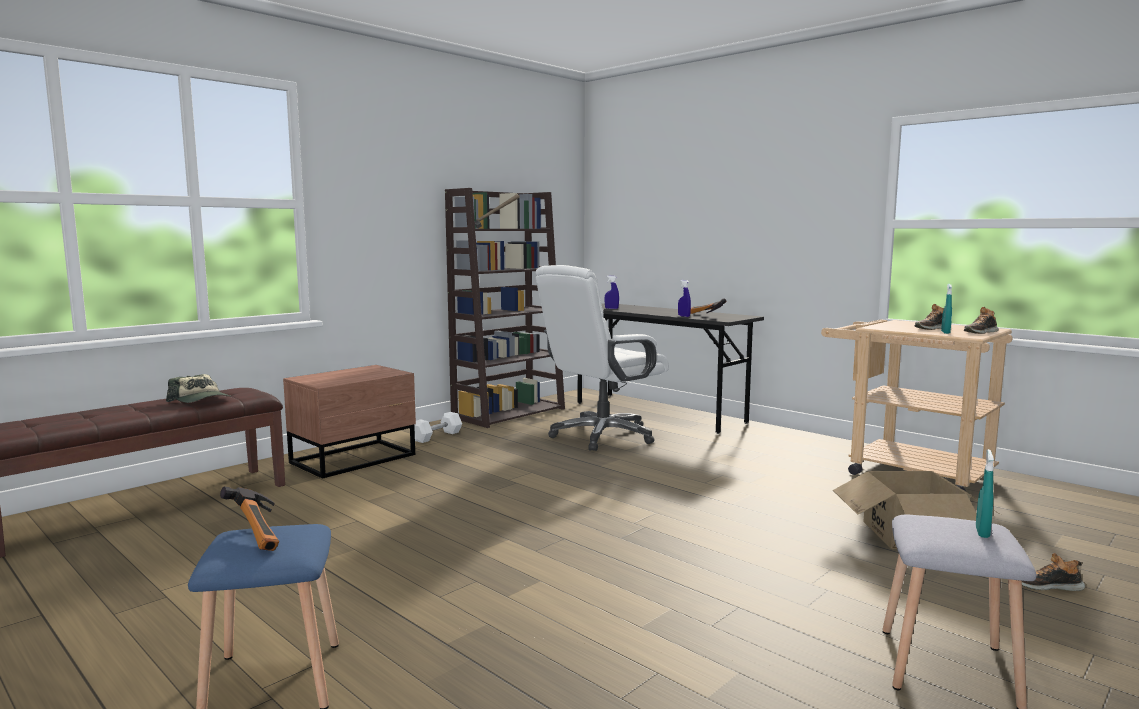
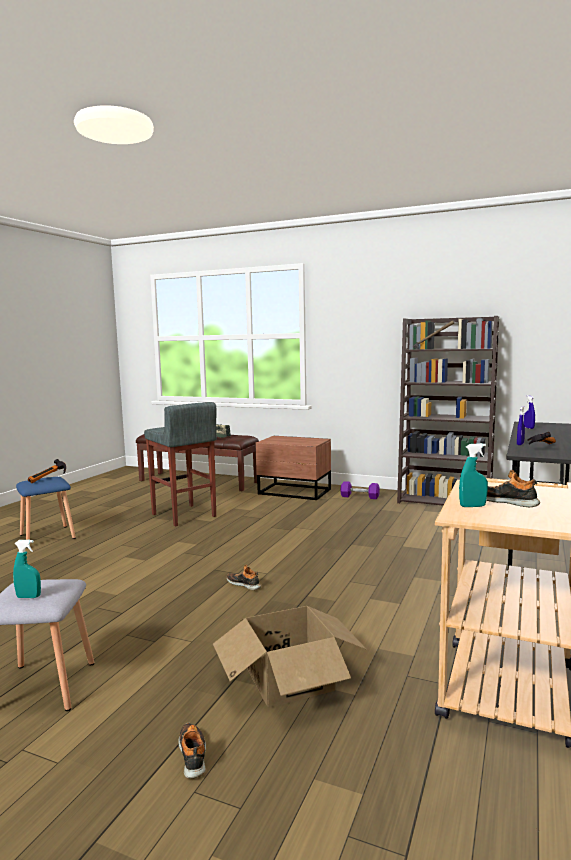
camera: 70 degrees right, 0 degrees up
white dumbbell [414,412,462,443] -> purple dumbbell [340,481,380,499]
white office chair [535,265,669,451] -> none
shoe [964,307,999,334] -> shoe moved to [227,565,261,590]
none -> grey stool [144,402,217,527]

